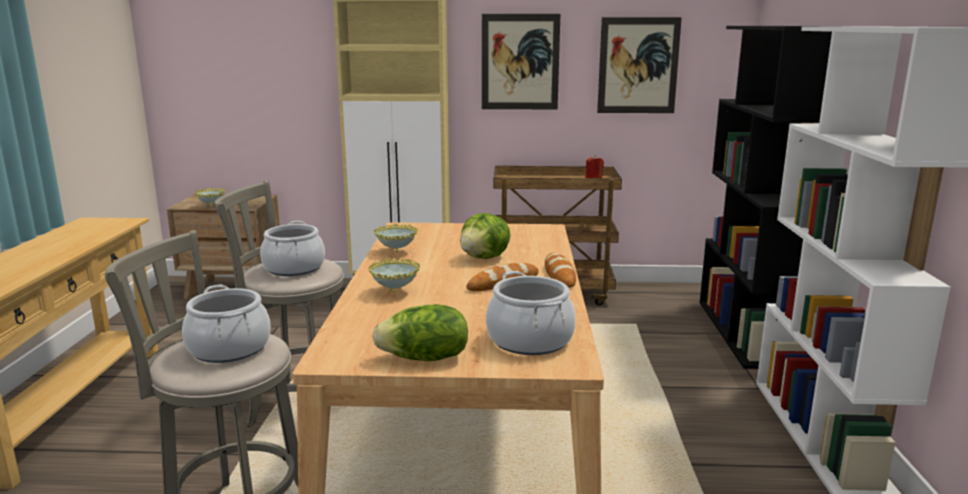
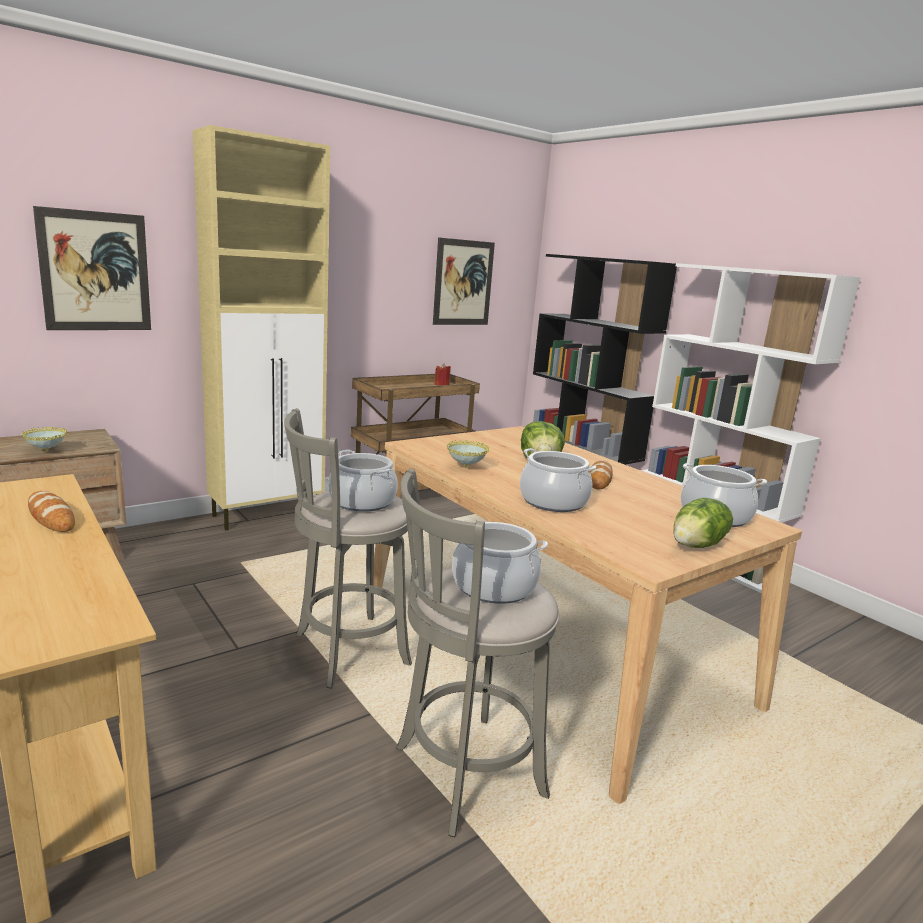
camera: 40 degrees left, 0 degrees up
bowl [368,258,420,293] -> cooking pot [520,448,596,512]
picture [482,14,560,109] -> picture moved to [33,206,151,330]
bread [545,253,576,288] -> bread moved to [28,491,75,532]

